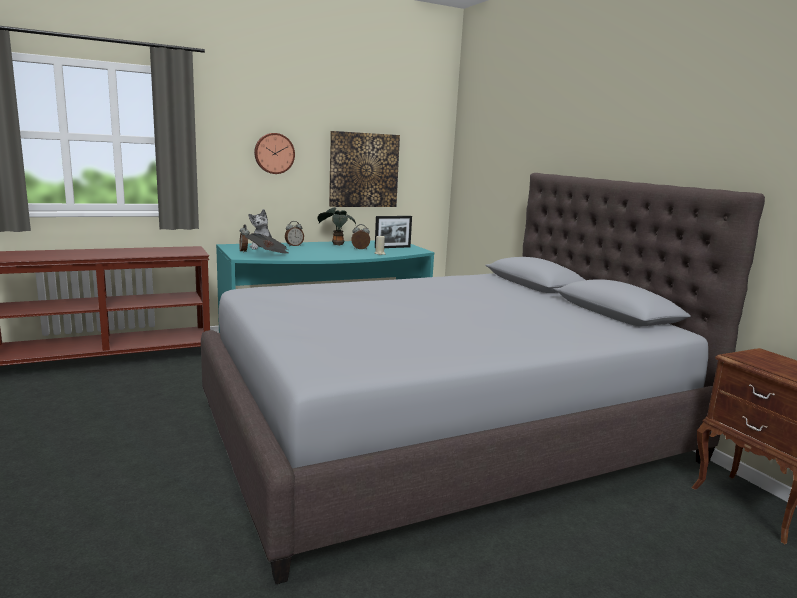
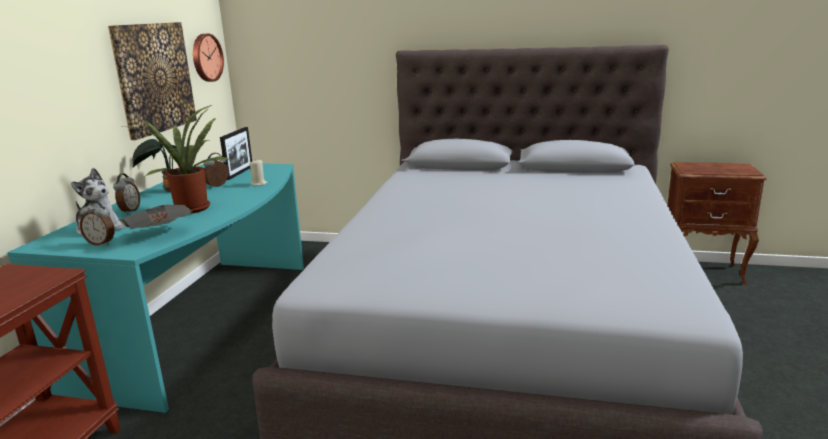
camera: 50 degrees left, 5 degrees up
wall clock [254,133,295,174] -> wall clock moved to [193,34,224,82]
none -> potted plant [132,105,231,214]

